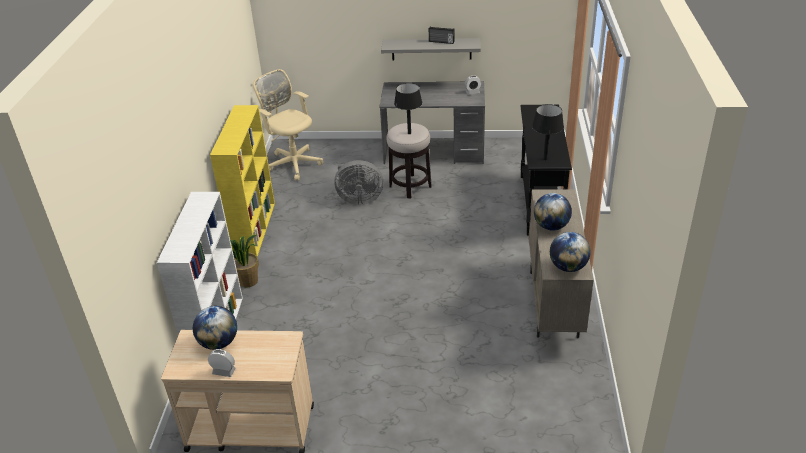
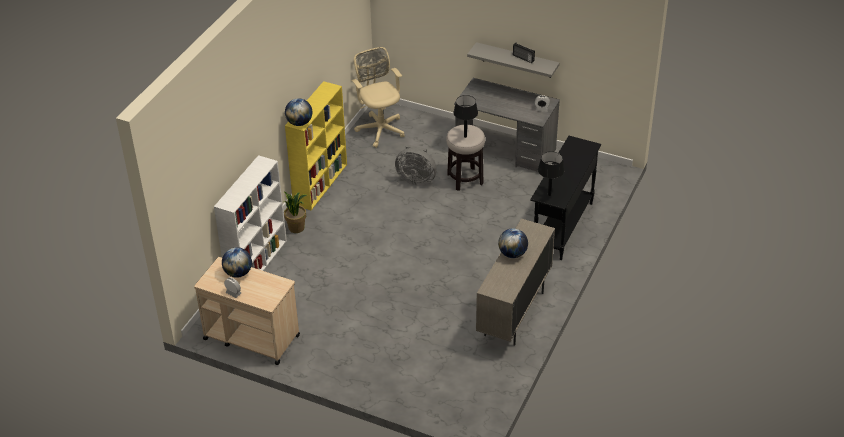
camera: 20 degrees right, 5 degrees up
globe [550,232,591,272] -> globe moved to [285,98,312,126]

